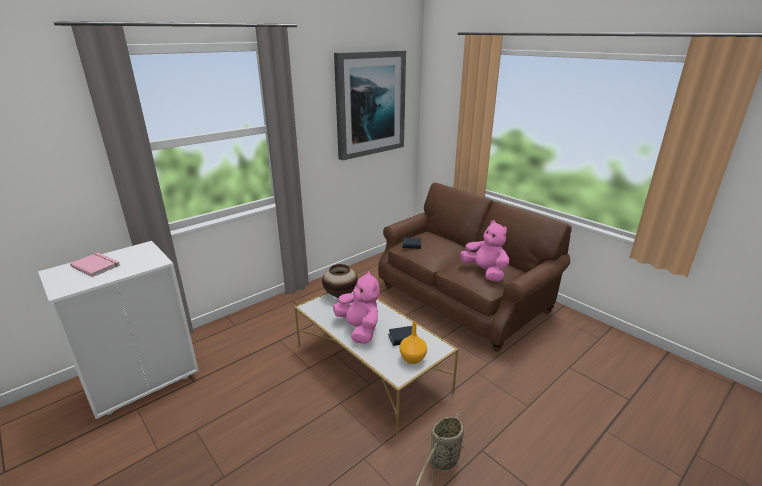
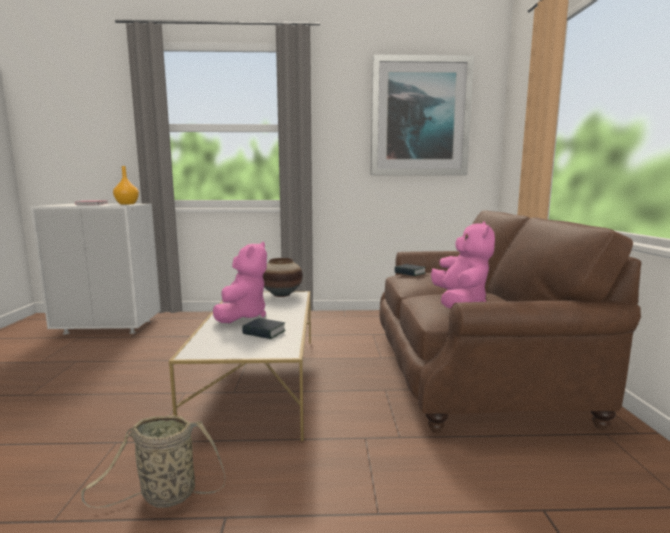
camera: 40 degrees right, 15 degrees down
orange vase [400,322,427,364] -> orange vase moved to [113,166,139,204]

